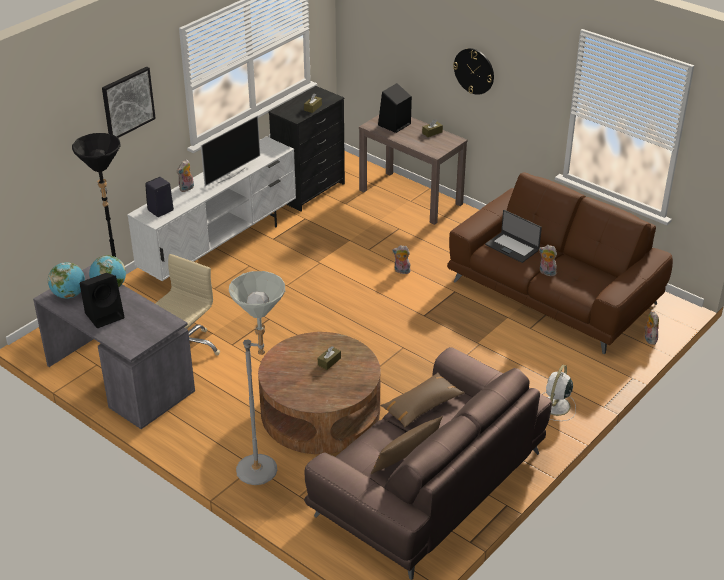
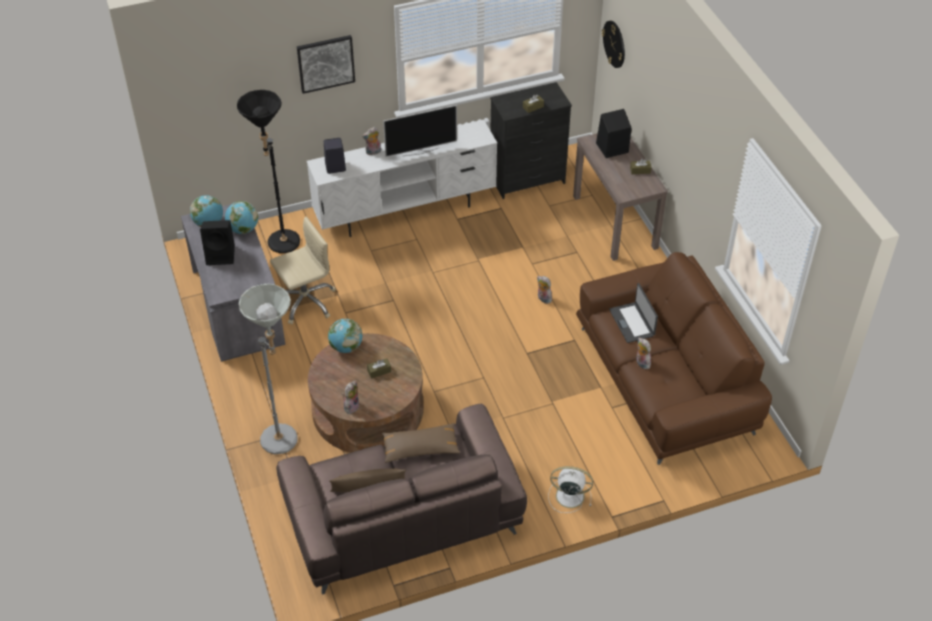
camera: 30 degrees right, 10 degrees up
wall clock [453,48,494,95] -> wall clock moved to [602,20,625,68]
white fan [542,365,576,421] -> white fan turned 45 degrees clockwise [548,466,593,513]
plush toy [644,311,659,345] -> plush toy moved to [342,381,360,414]
none -> globe [328,319,362,353]

